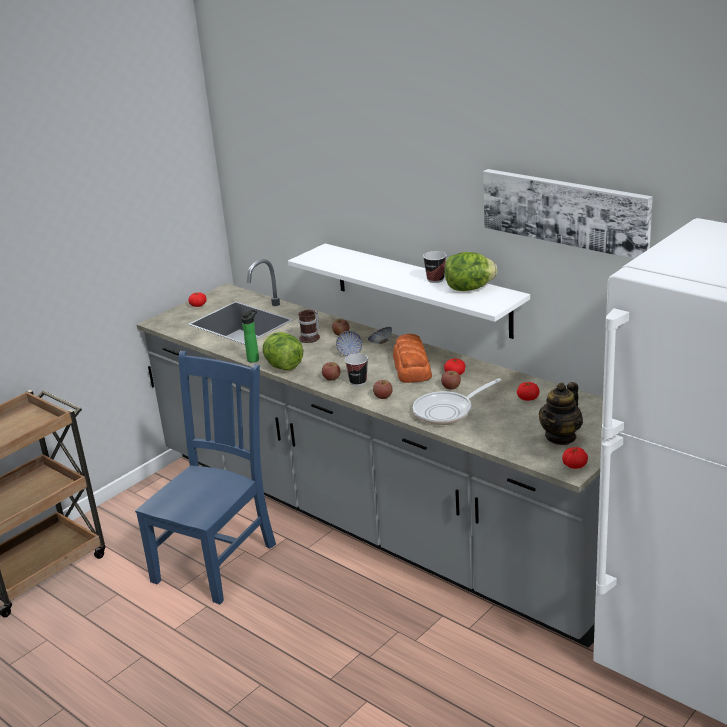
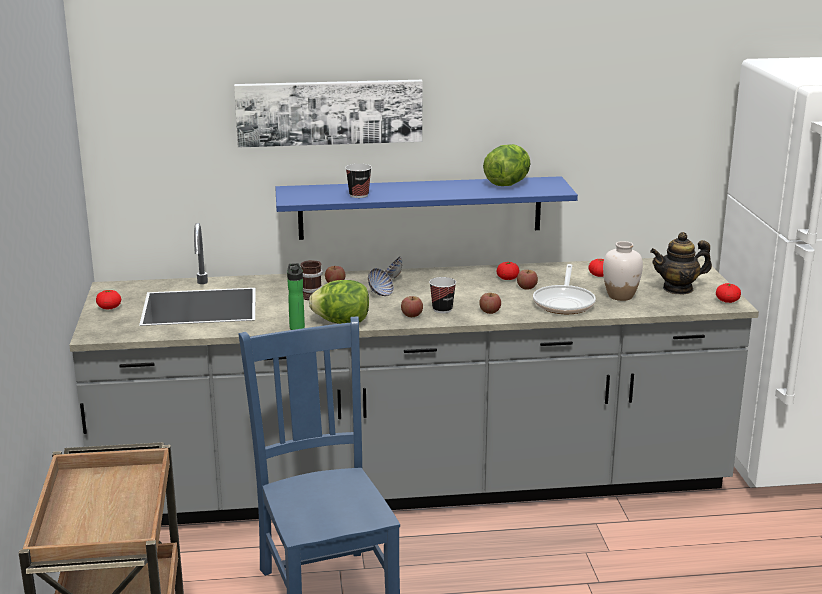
camera: 50 degrees left, 5 degrees down
white shelf [288,244,530,339] -> blue shelf [275,176,578,240]
bread [393,334,432,383] -> none
cup [423,251,446,283] -> cup moved to [345,164,372,198]
picture [483,169,653,259] -> picture moved to [234,80,422,147]
teapot [539,382,583,445] -> teapot turned 90 degrees clockwise [650,232,712,295]
none -> white vase [603,241,643,301]

